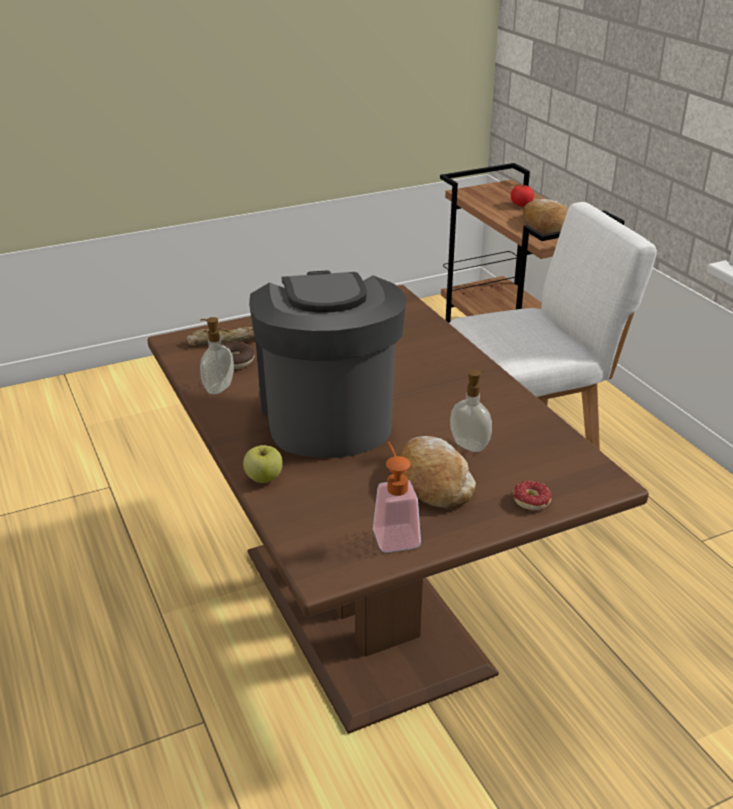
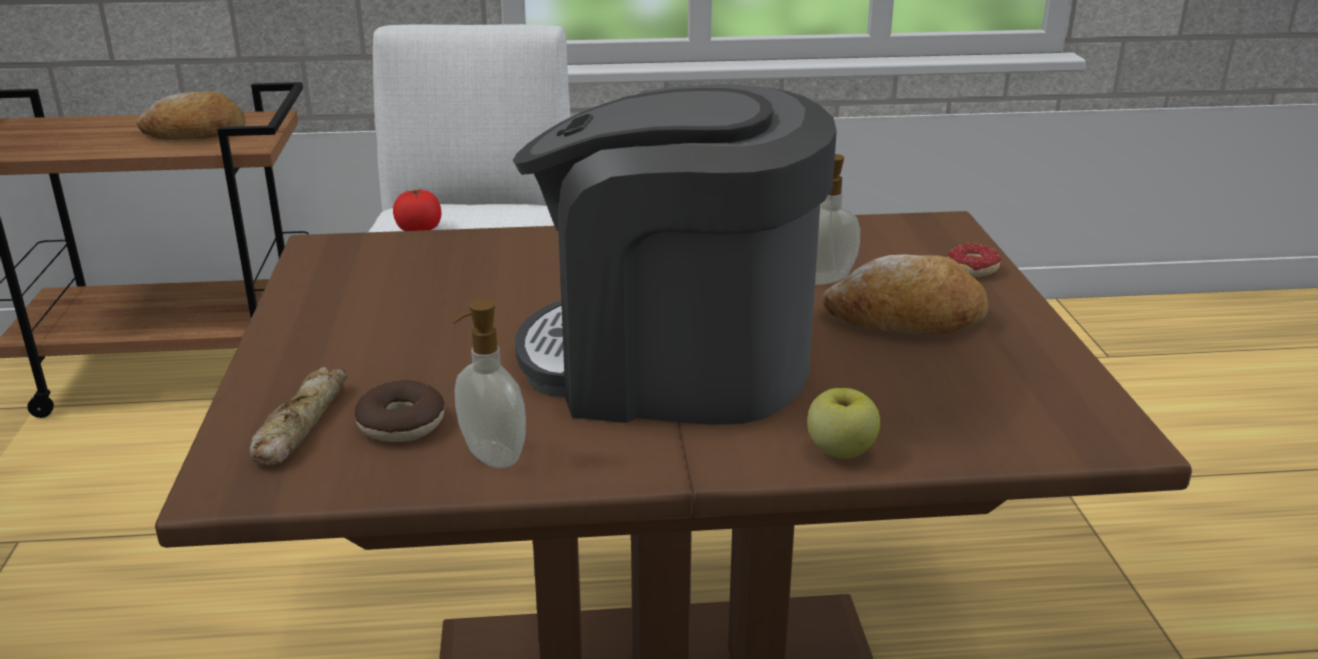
camera: 70 degrees left, 5 degrees down
soap dispenser [373,441,421,552] -> none
tomato [511,185,534,206] -> tomato moved to [393,189,441,231]

